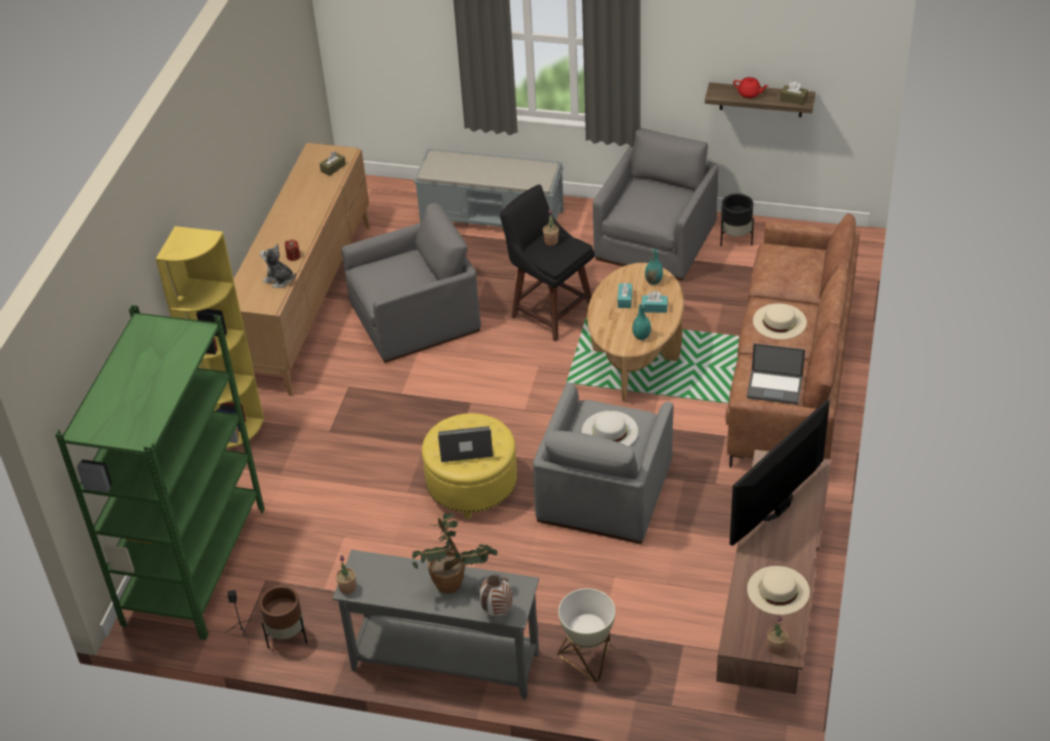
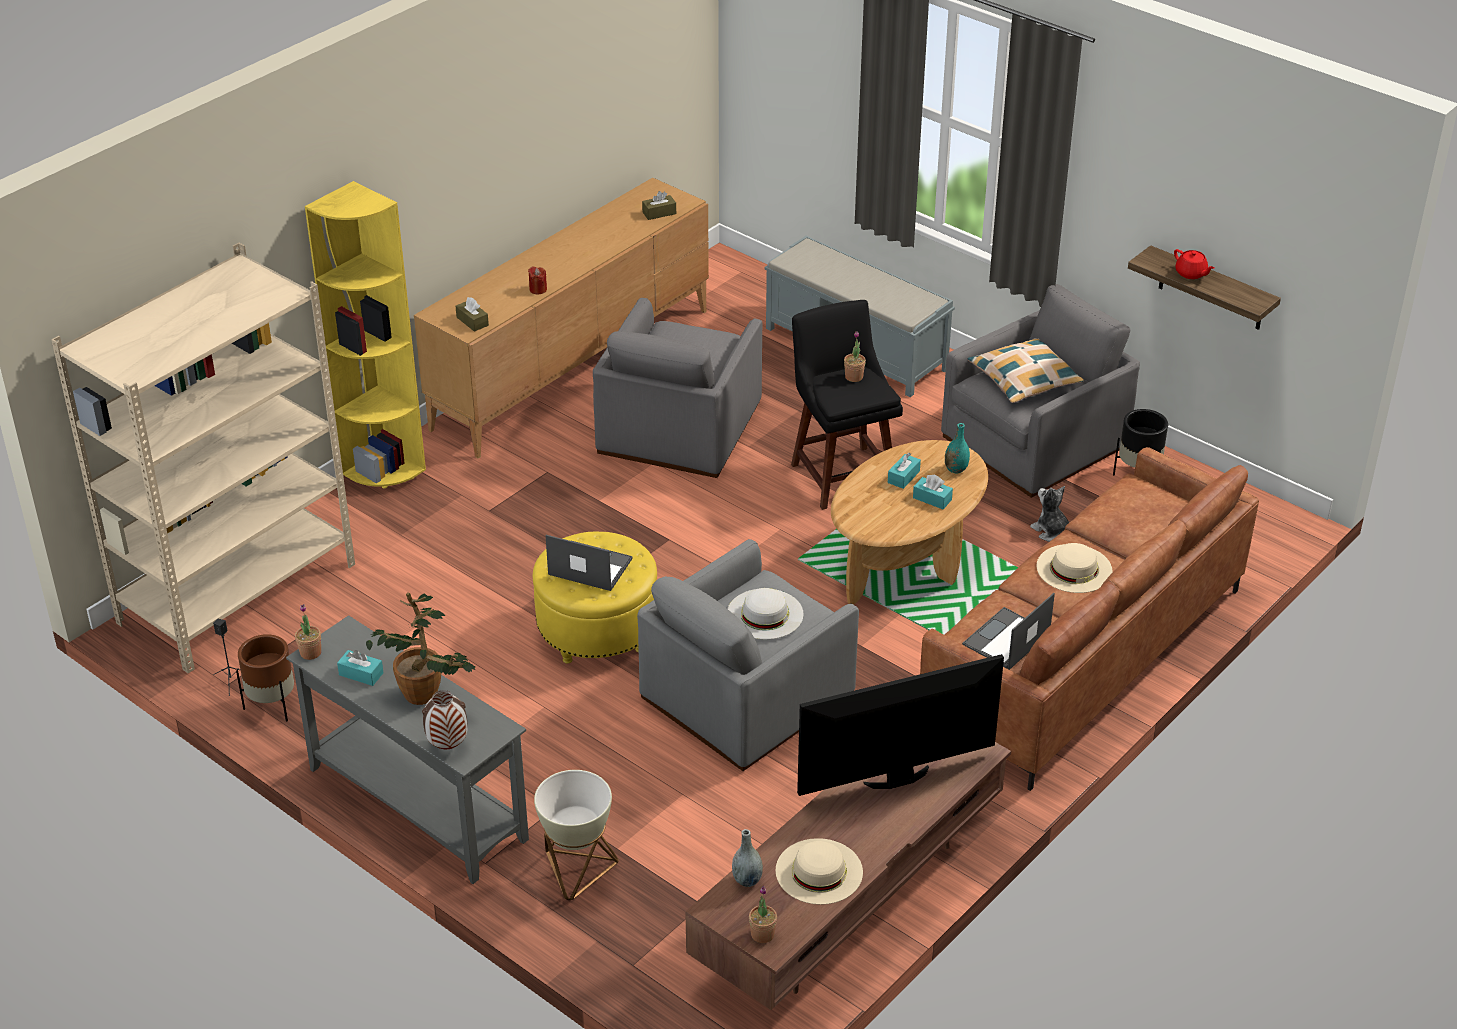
camera: 25 degrees right, 5 degrees down
green bookcase [55,305,265,640] -> beige bookcase [51,243,355,673]
plush toy [260,244,296,288] -> plush toy moved to [1030,486,1069,542]
grey armchair [341,203,481,363] -> grey armchair turned 105 degrees clockwise [593,298,762,478]
turquoise vase [632,304,651,340] -> none
laptop [747,343,805,404] -> laptop turned 90 degrees clockwise [962,593,1055,670]
brown tissue box [780,82,808,105] -> brown tissue box moved to [456,297,489,332]
none -> turquoise tissue box [337,650,384,686]
none -> grey vase [732,829,763,887]
none -> pillow [968,338,1084,403]

